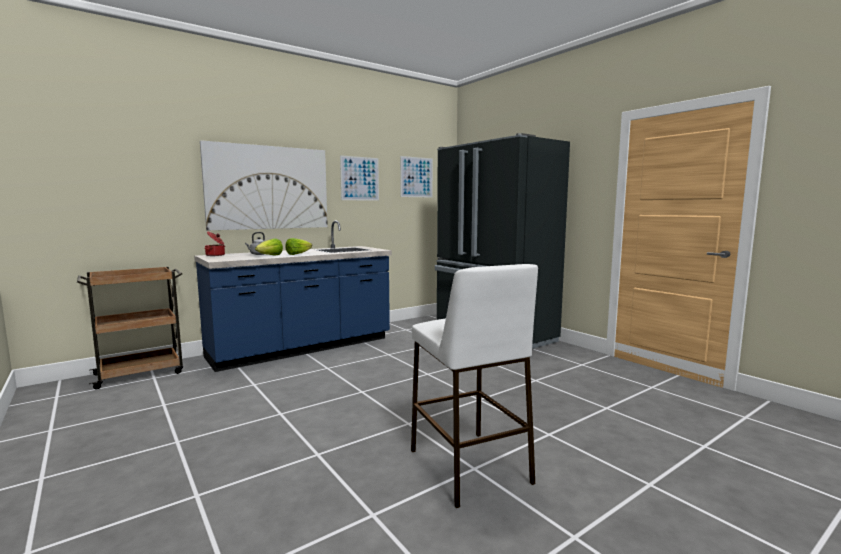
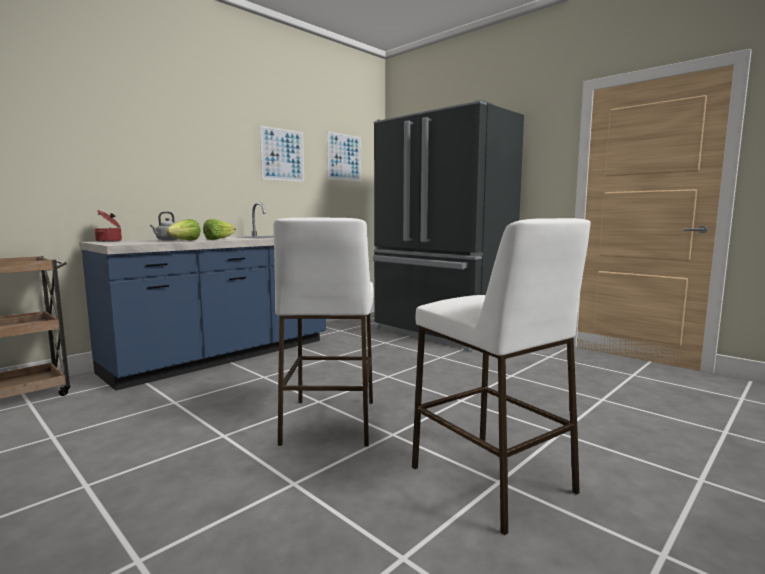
camera: 10 degrees left, 0 degrees up
picture [200,140,328,230] -> none
none -> white stool [273,218,374,446]

